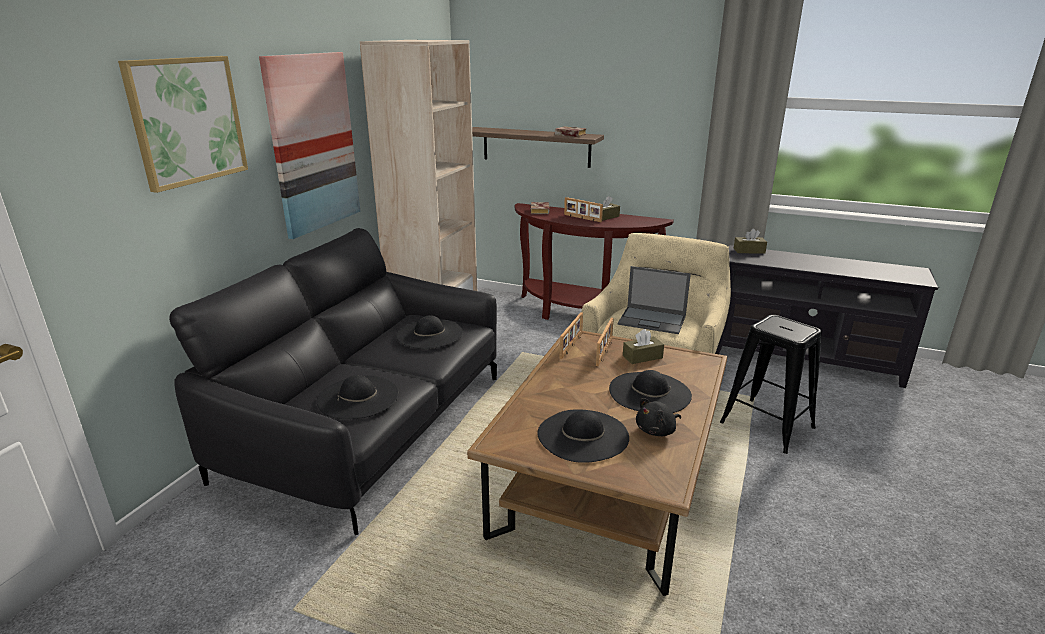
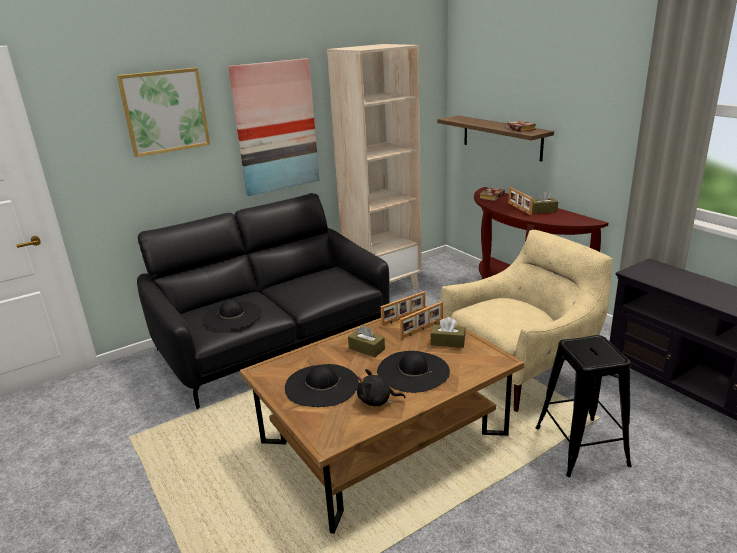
camera: 35 degrees right, 0 degrees up
black hat [396,315,463,349] -> none
laptop [618,266,691,334] -> none
brown tissue box [734,228,767,254] -> brown tissue box moved to [348,325,385,357]

